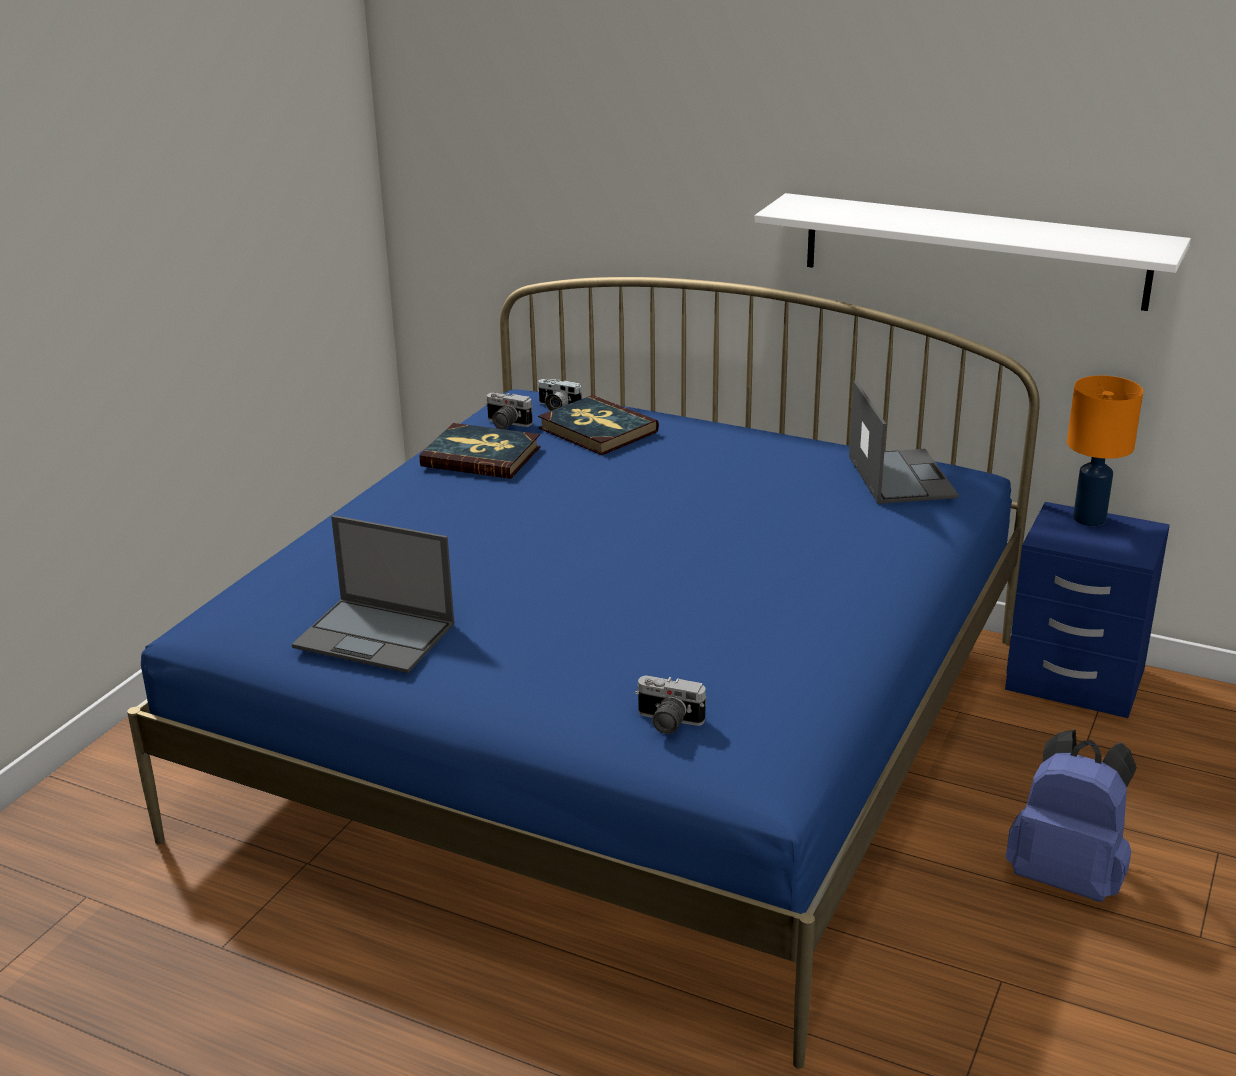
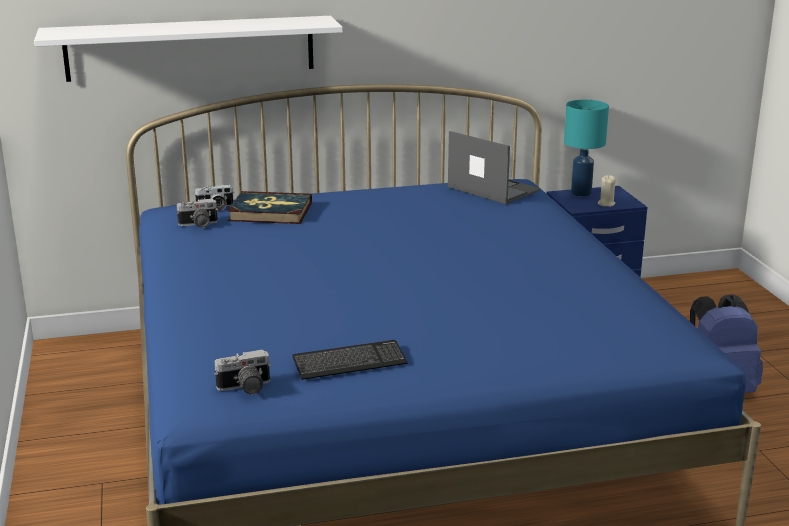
camera: 40 degrees left, 5 degrees down
laptop [292,515,455,673] -> keyboard [292,340,407,380]
book [419,423,540,479] -> none
camera [635,676,707,734] -> camera moved to [215,350,272,394]
white shelf [754,193,1191,311] -> white shelf moved to [34,16,343,82]
orange table lamp [1067,376,1143,526] -> turquoise table lamp [564,100,609,197]
none -> beige candle [598,175,616,207]

